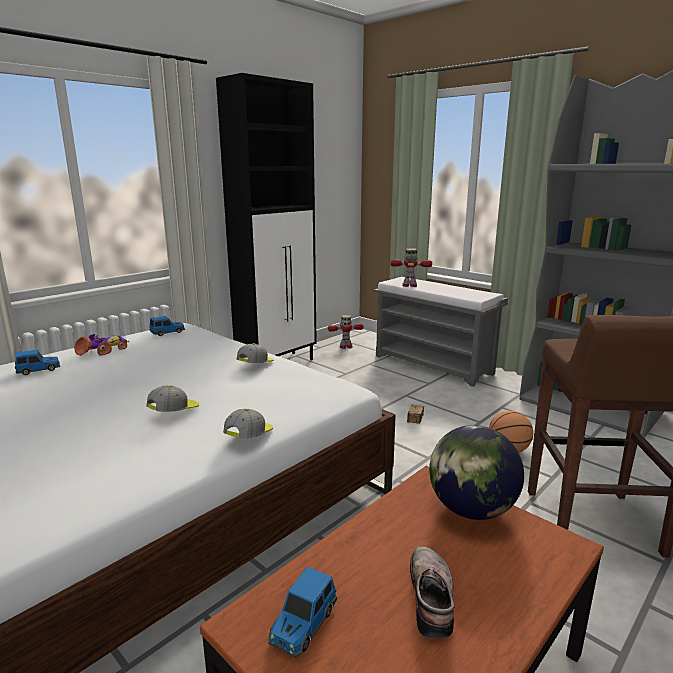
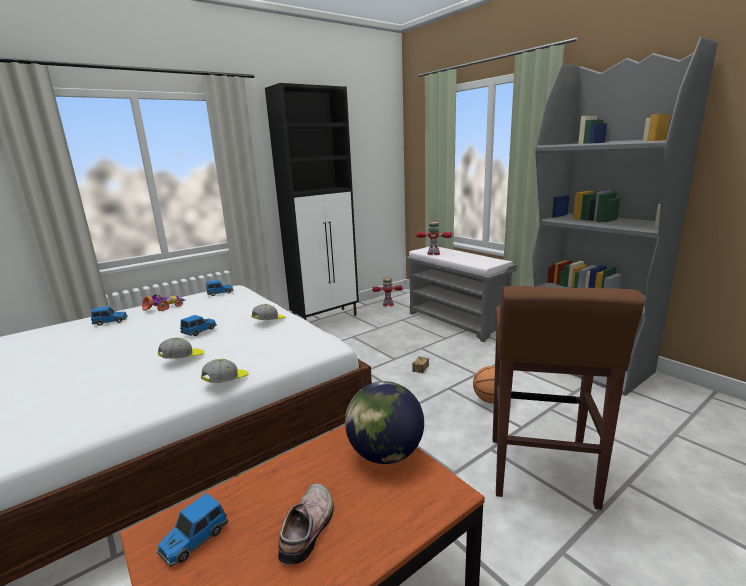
camera: 10 degrees right, 0 degrees up
none -> toy car [180,315,217,336]

